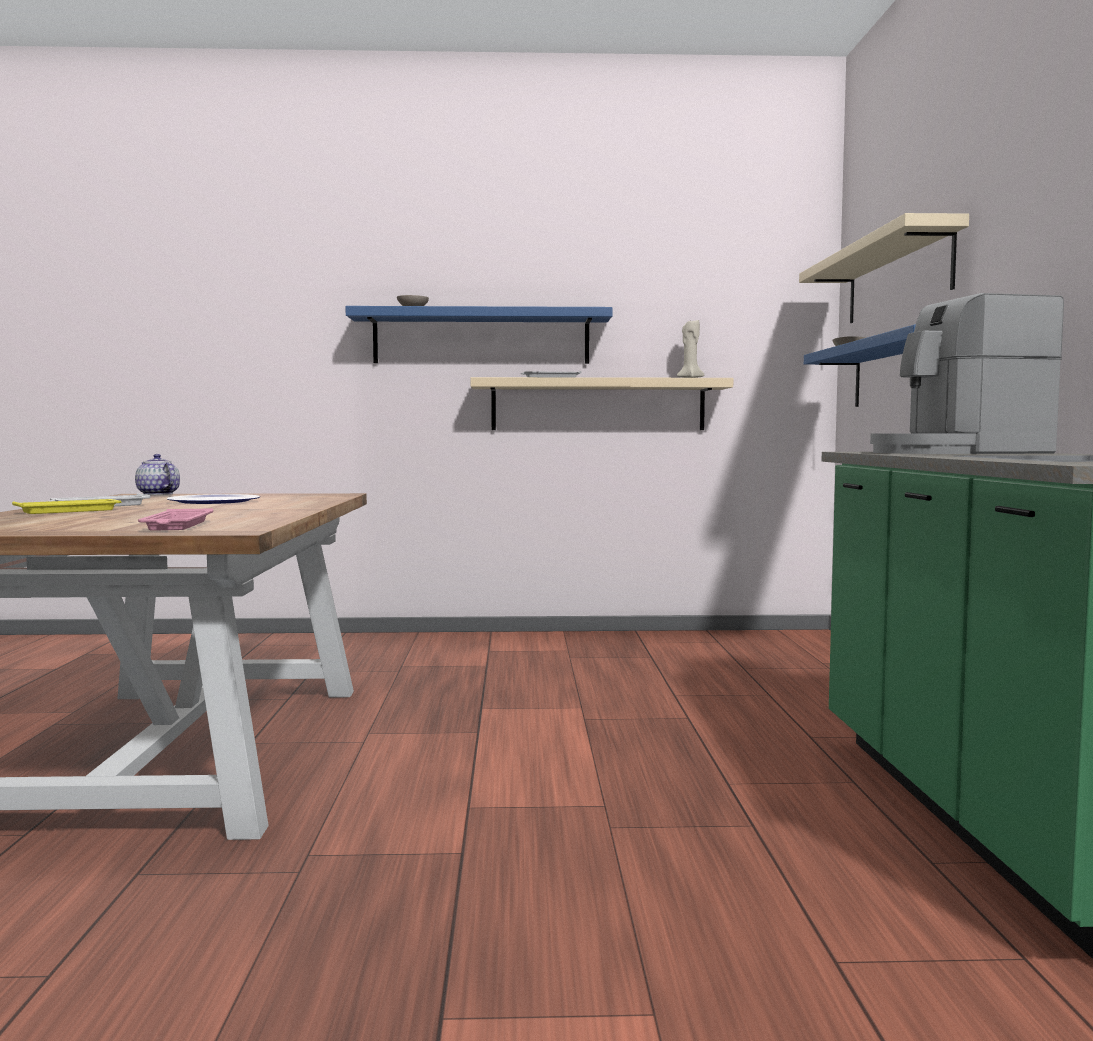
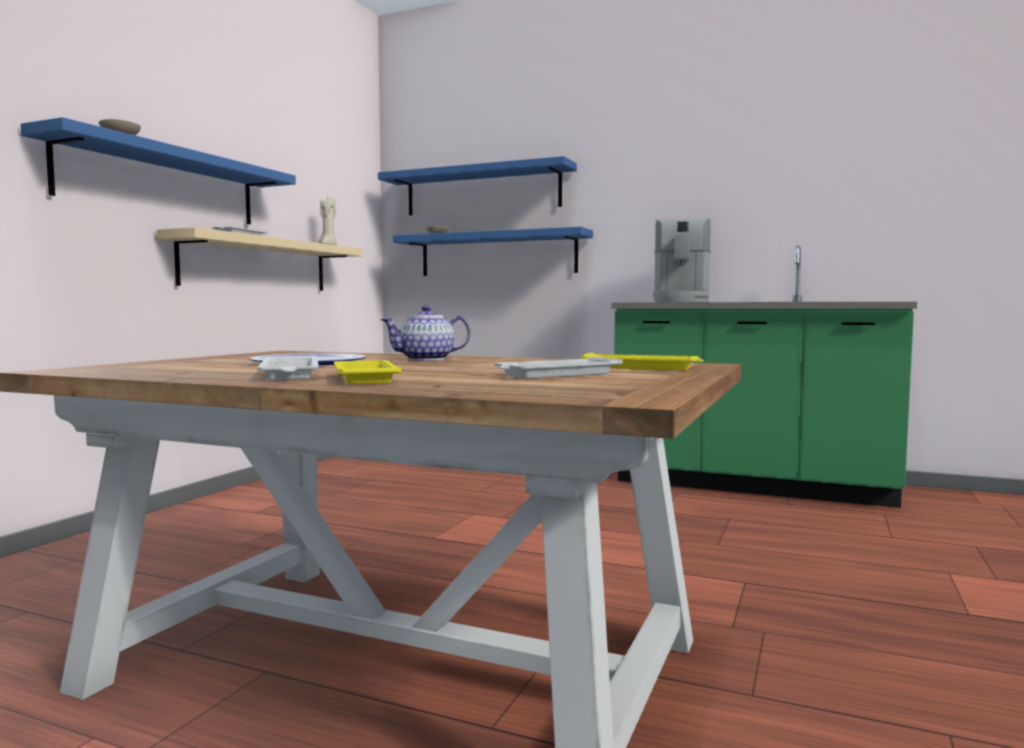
camera: 65 degrees left, 0 degrees up
teapot [135,454,180,495] -> teapot moved to [380,305,470,361]
pink tray [138,509,213,531] -> yellow tray [581,352,704,370]
beige shelf [799,213,969,323] -> blue shelf [378,156,577,215]
none -> white tray [494,357,623,379]

